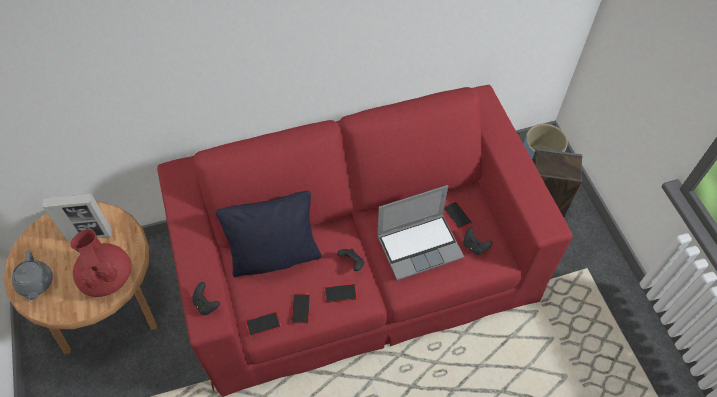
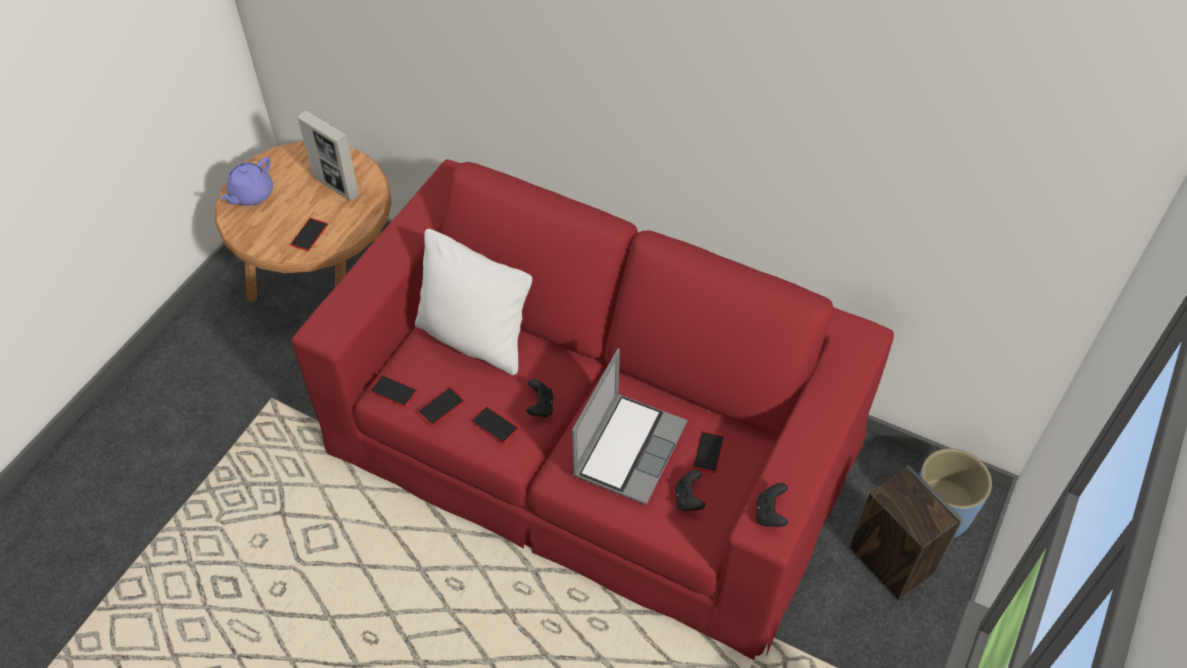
camera: 45 degrees right, 5 degrees down
grey teapot [12,251,53,302] -> purple teapot [220,157,273,206]
red teapot [70,229,131,297] -> phone [290,218,328,251]
black game controller [192,282,220,315] -> black game controller moved to [756,483,788,527]
black pillow [216,191,321,277] -> white pillow [415,229,532,375]
laptop [377,185,464,280] -> laptop turned 90 degrees counterclockwise [572,348,687,505]

